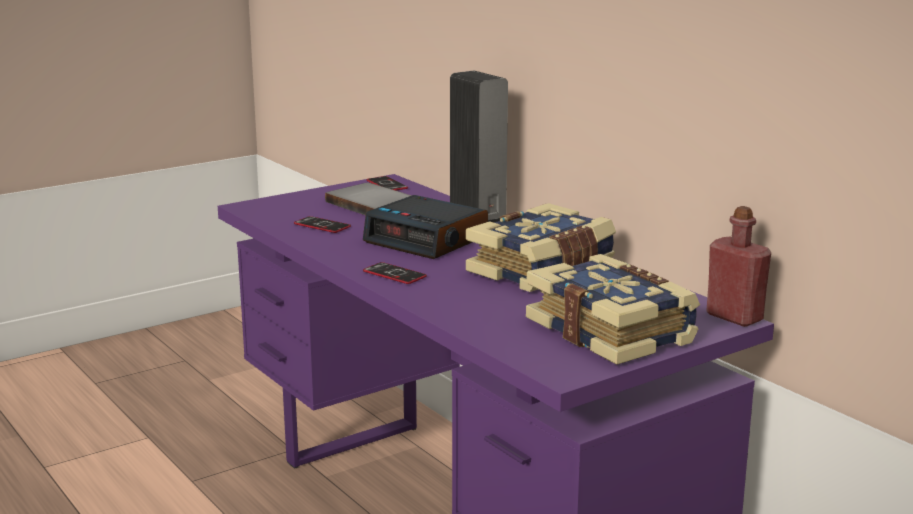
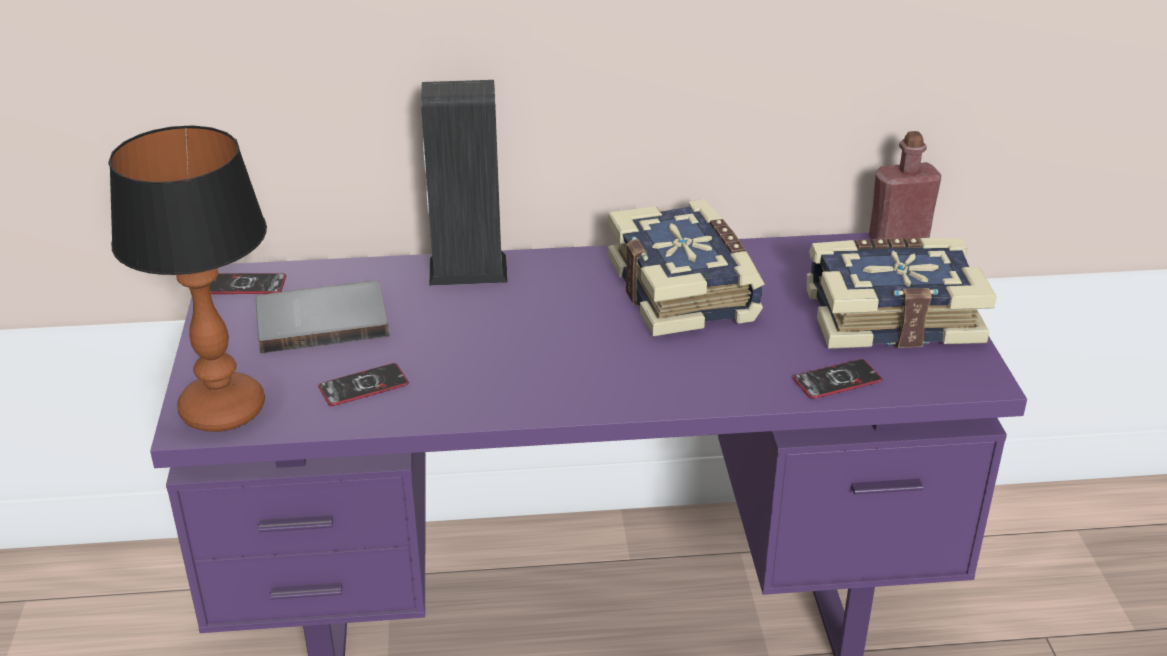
camera: 60 degrees left, 15 degrees up
alarm clock [363,195,488,259] -> none
phone [363,262,427,284] -> phone moved to [793,359,883,399]
none -> table lamp [108,125,267,432]

